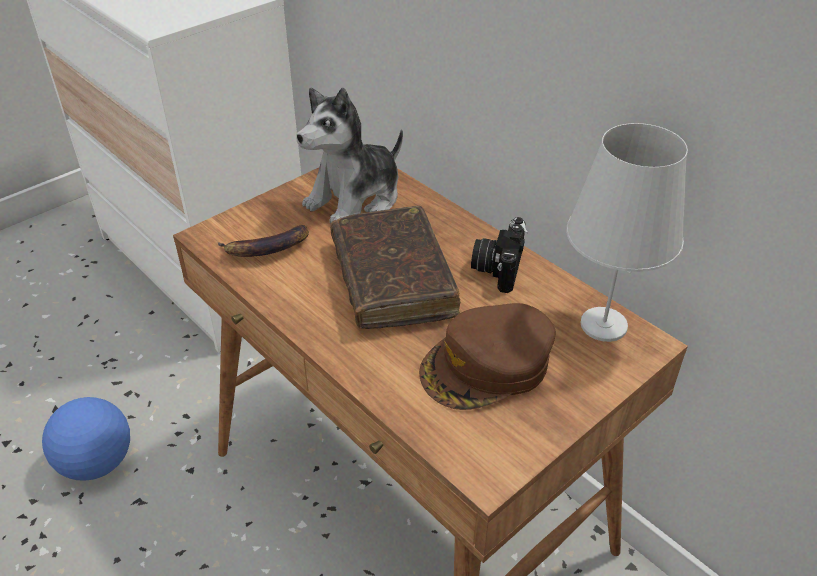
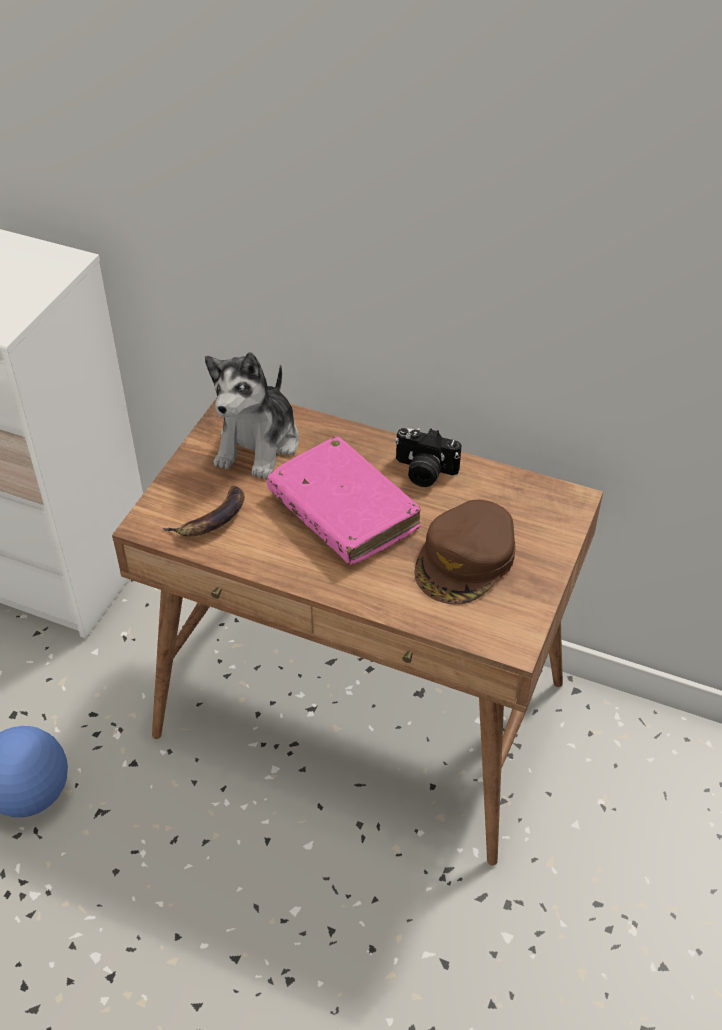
camera: 25 degrees left, 5 degrees up
brown book [330,206,460,329] -> pink book [267,436,421,565]
camera [471,217,528,293] -> camera turned 60 degrees counterclockwise [395,428,461,487]
white table lamp [566,123,688,342] -> none

